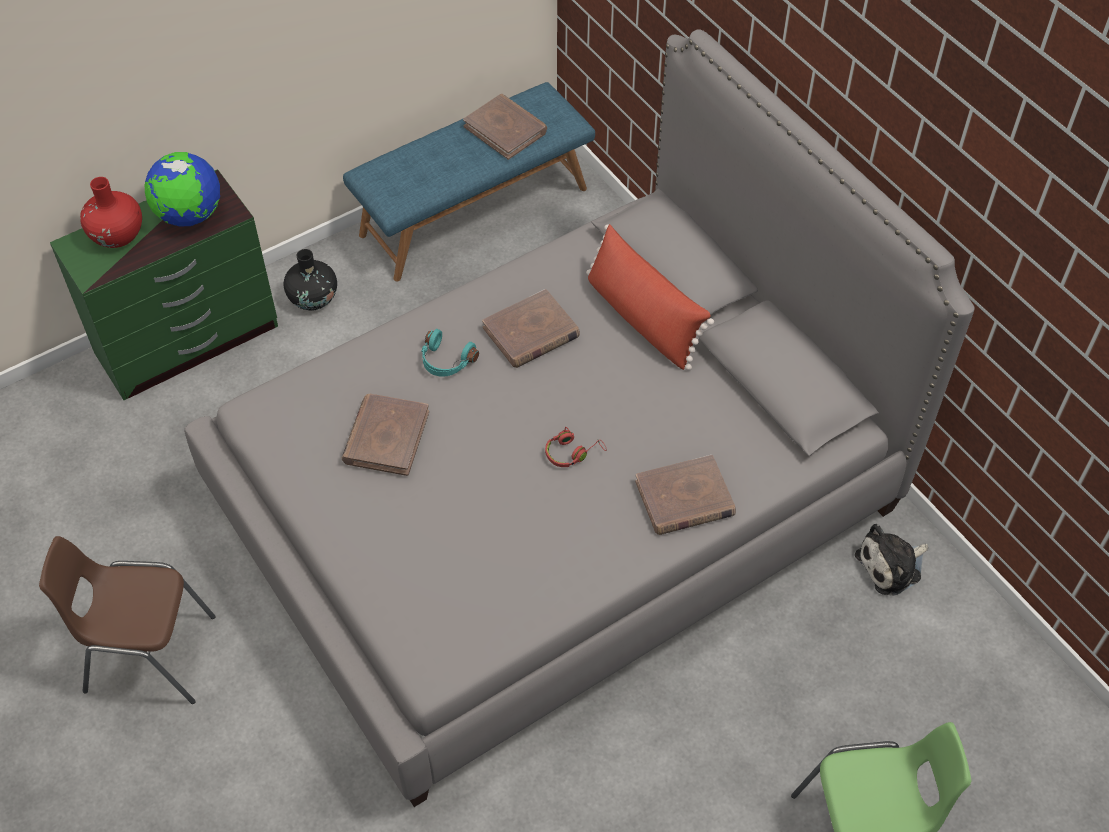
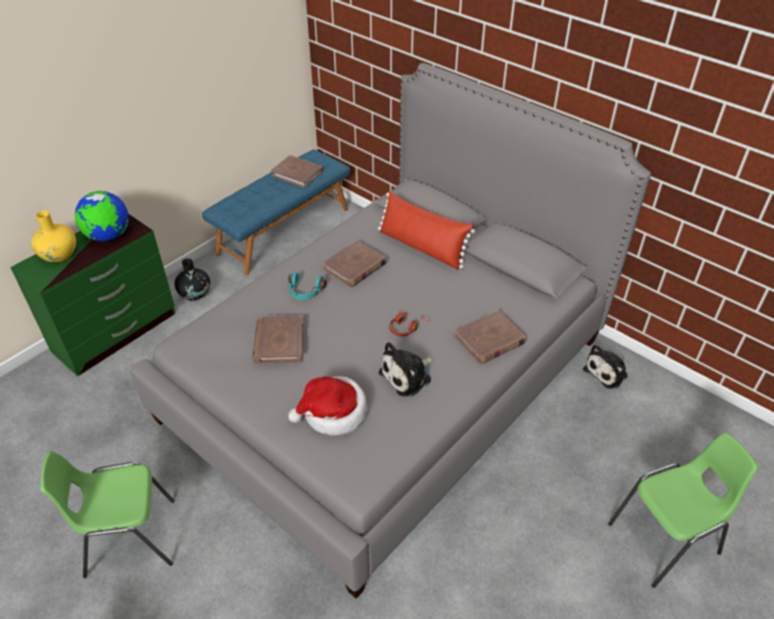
camera: 15 degrees left, 10 degrees down
brown chair [39,536,215,704] -> green chair [40,451,175,578]
red vase [80,177,142,248] -> yellow vase [31,210,76,263]
none -> hat [288,376,368,435]
none -> plush toy [379,342,433,396]

